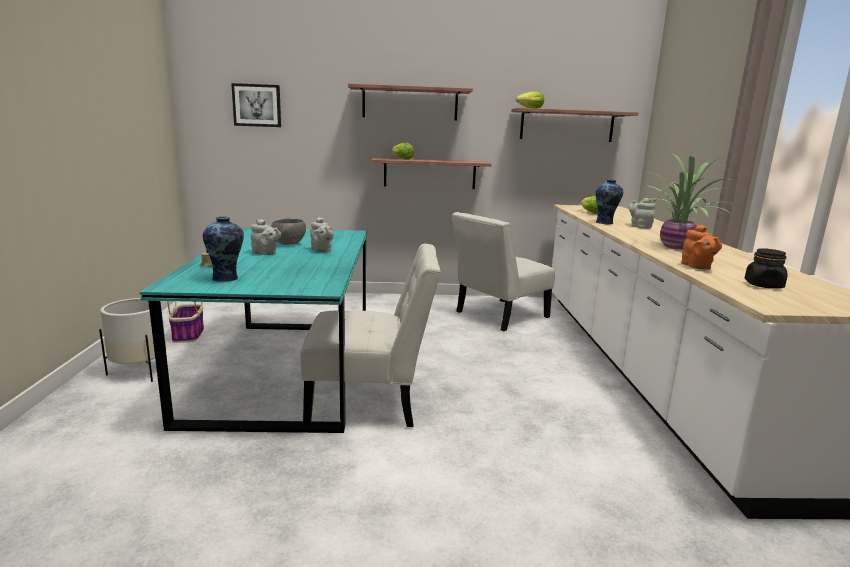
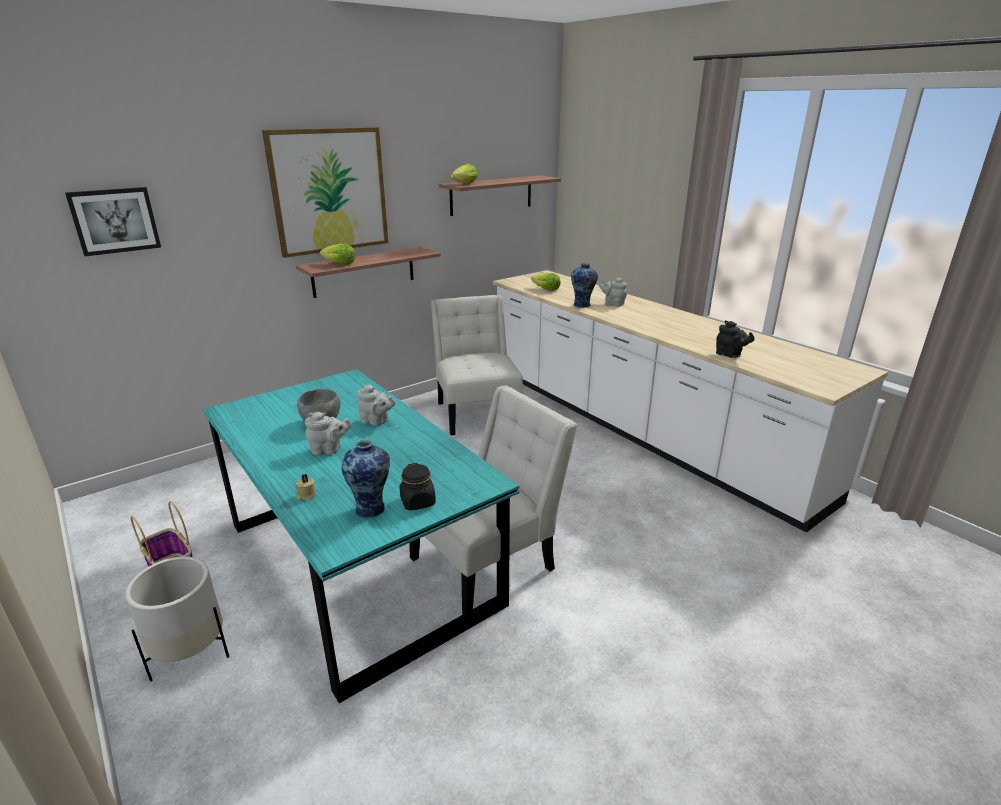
camera: 35 degrees left, 10 degrees up
shelf [348,84,473,120] -> picture [262,127,388,258]
white chair [452,212,555,331] -> white chair turned 150 degrees clockwise [431,295,523,435]
potted plant [631,155,742,249] -> none
orange teapot [681,224,722,270] -> black teapot [716,320,755,358]
black jar [745,248,787,288] -> black jar moved to [400,463,436,511]

